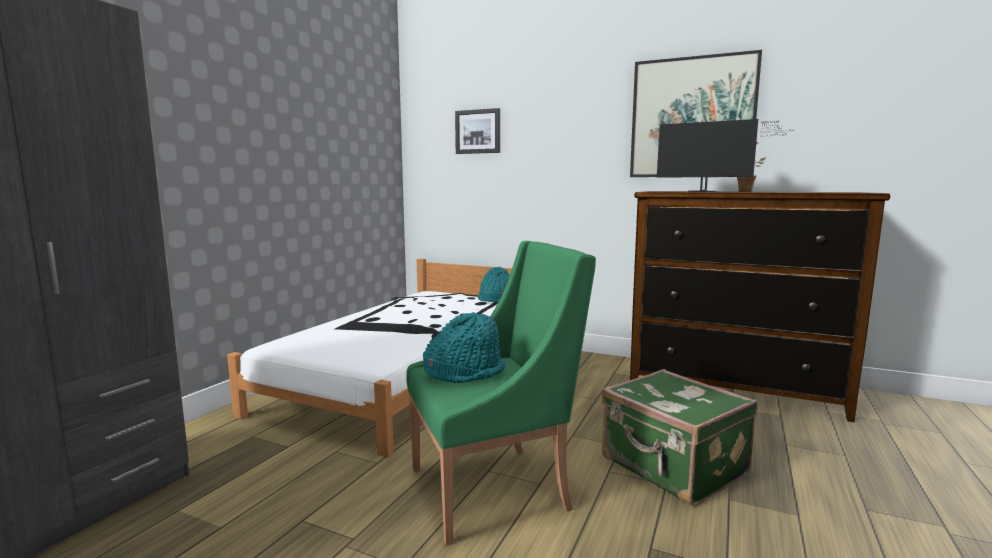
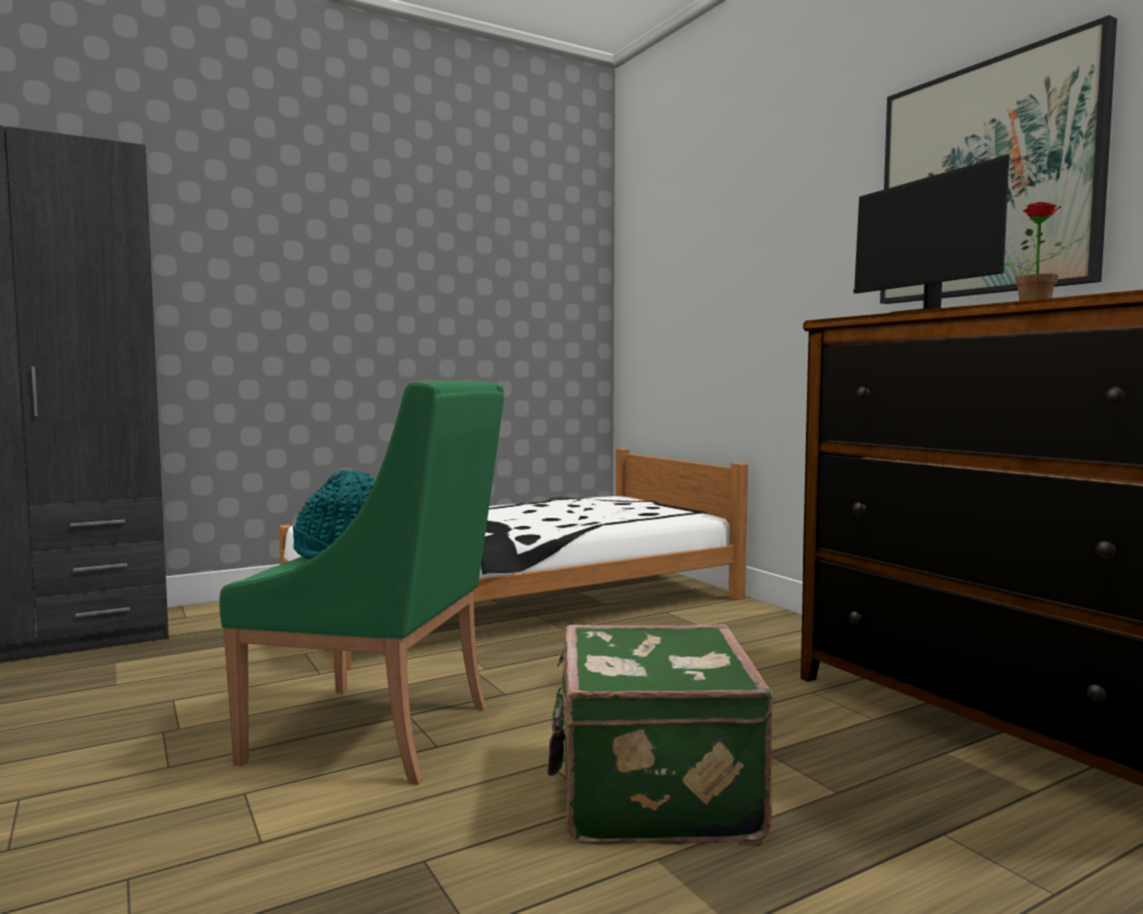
camera: 35 degrees right, 5 degrees down
picture [455,108,500,154] -> none
turquoise hat [478,267,510,303] -> none

